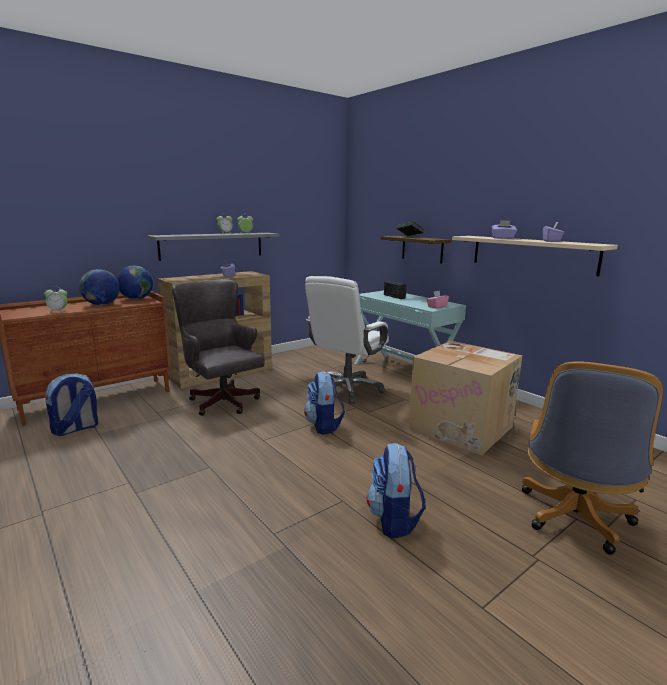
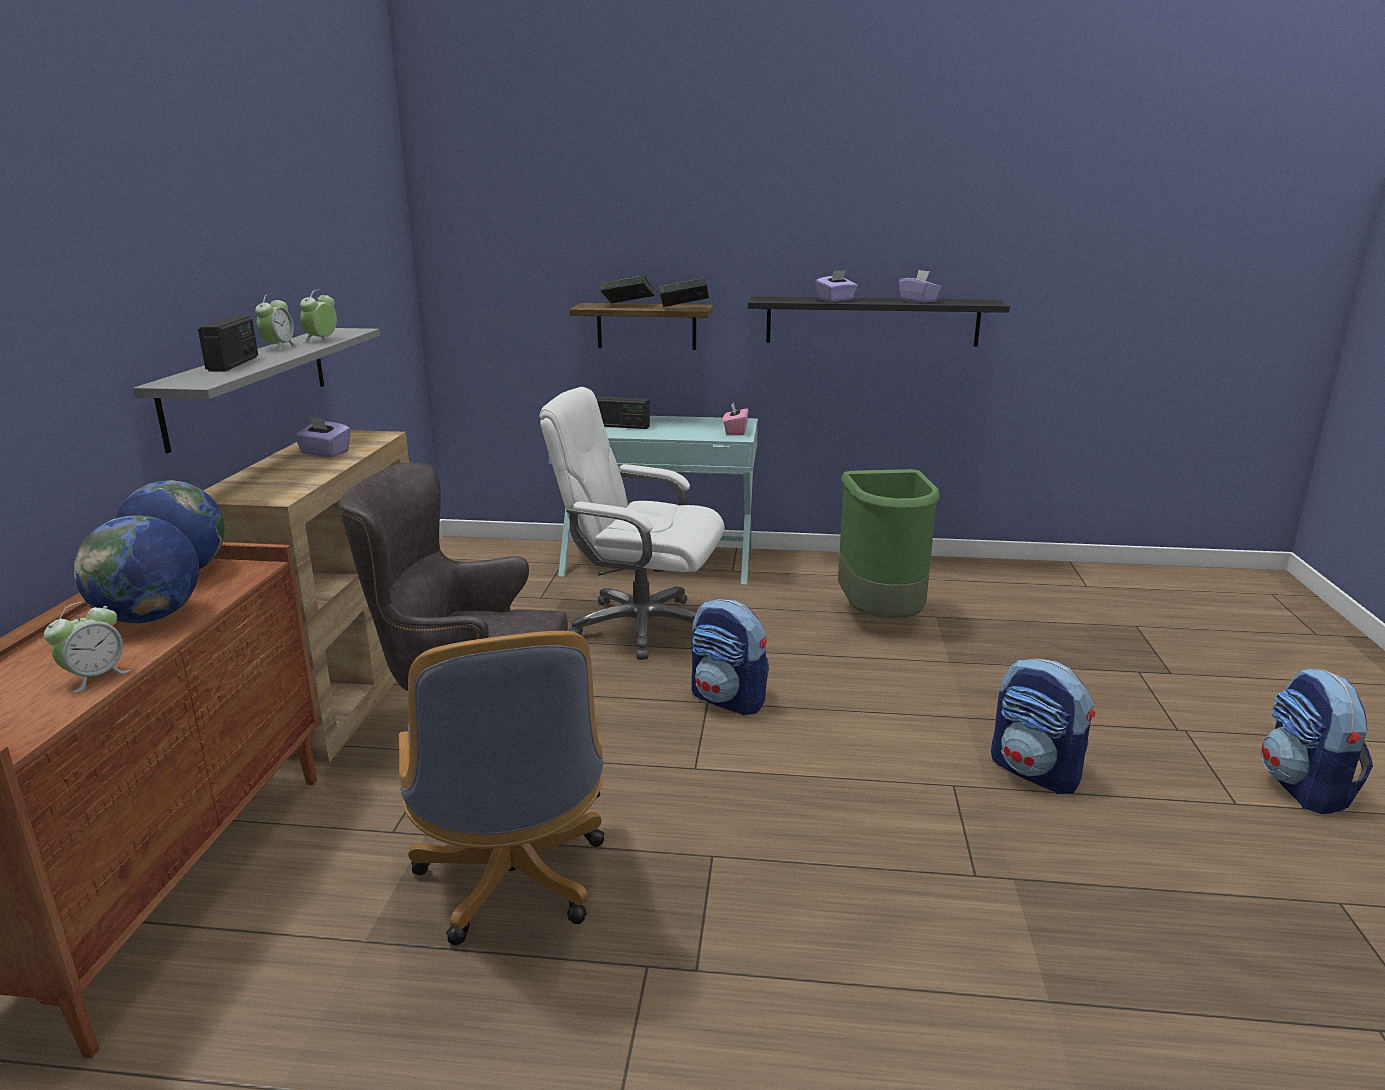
camera: 45 degrees left, 5 degrees up
backpack [45,373,98,436] -> backpack moved to [1261,668,1373,814]
white office chair [305,276,389,404] -> white office chair turned 120 degrees clockwise [539,387,724,660]
cardboard box [409,341,522,455] -> green trash can [838,469,940,618]
beige shelf [452,236,618,276] -> black shelf [748,296,1010,347]
blue office chair [522,361,663,555] -> blue office chair moved to [399,631,604,945]
none -> radio [198,316,258,372]
none -> book [659,278,709,307]

